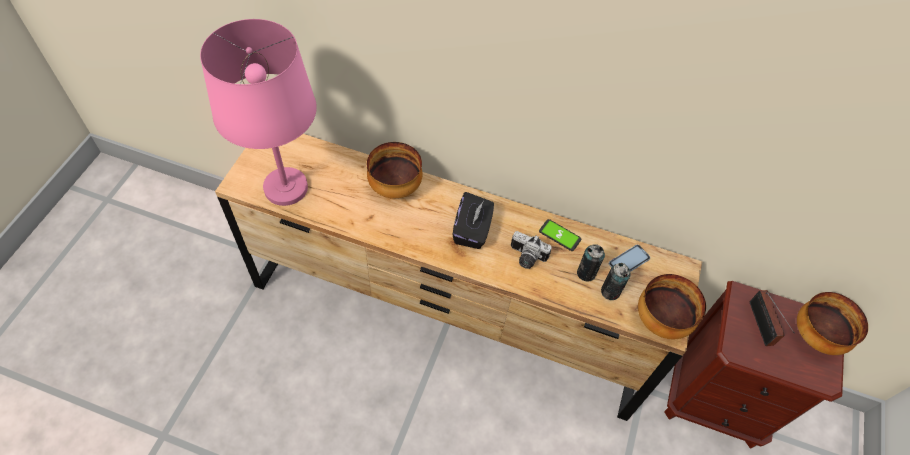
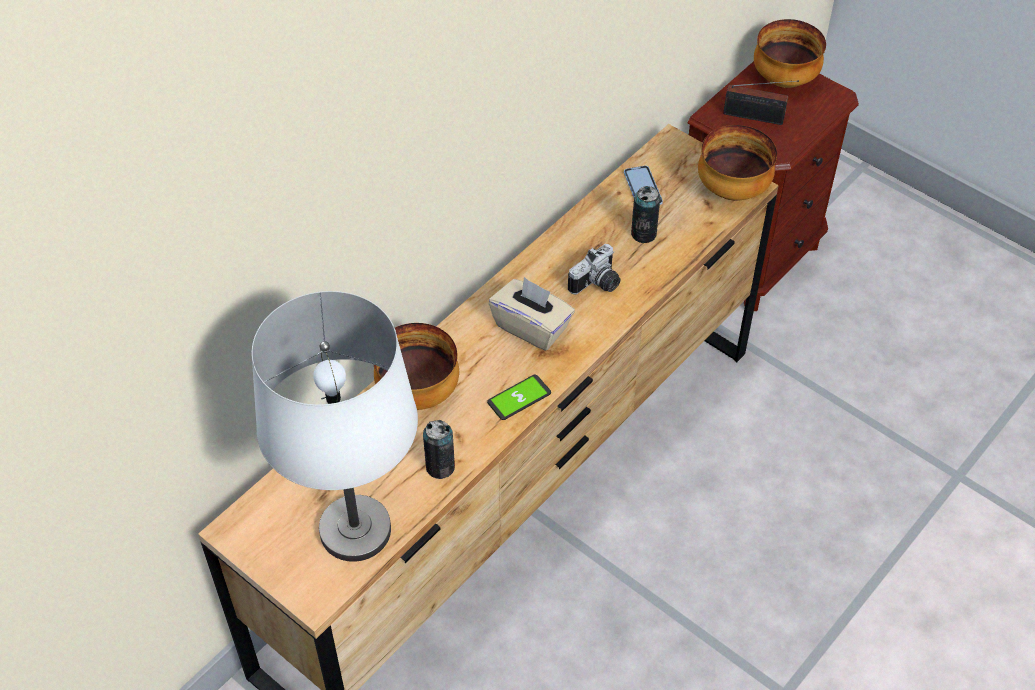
camera: 65 degrees left, 5 degrees down
pink table lamp [200,19,317,206] -> white table lamp [252,291,418,562]
black tissue box [452,192,494,249] -> beige tissue box [489,277,575,351]
phone [539,219,582,251] -> phone moved to [487,375,551,420]
can [601,263,631,300] -> can moved to [423,420,455,479]

